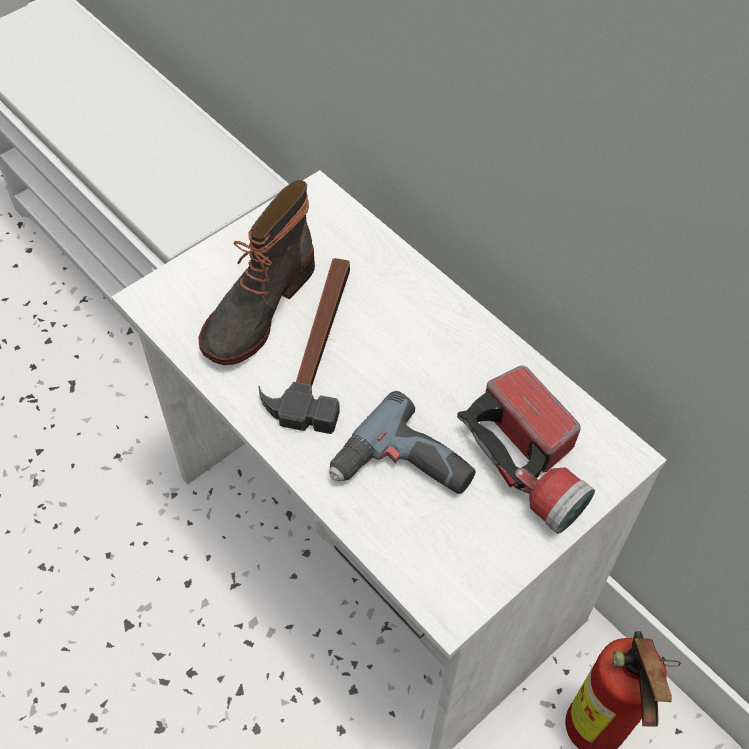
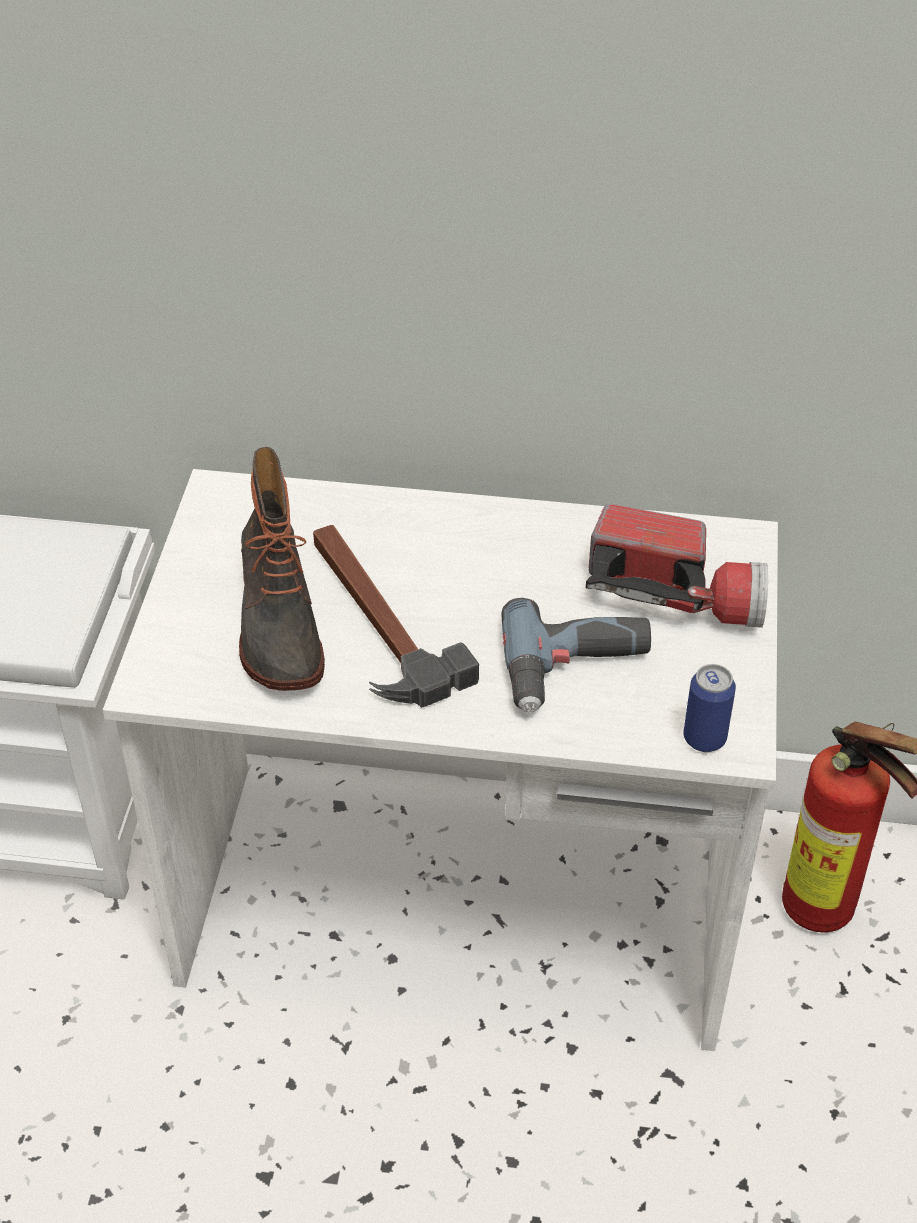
camera: 40 degrees left, 10 degrees down
none -> can [683,664,736,752]

